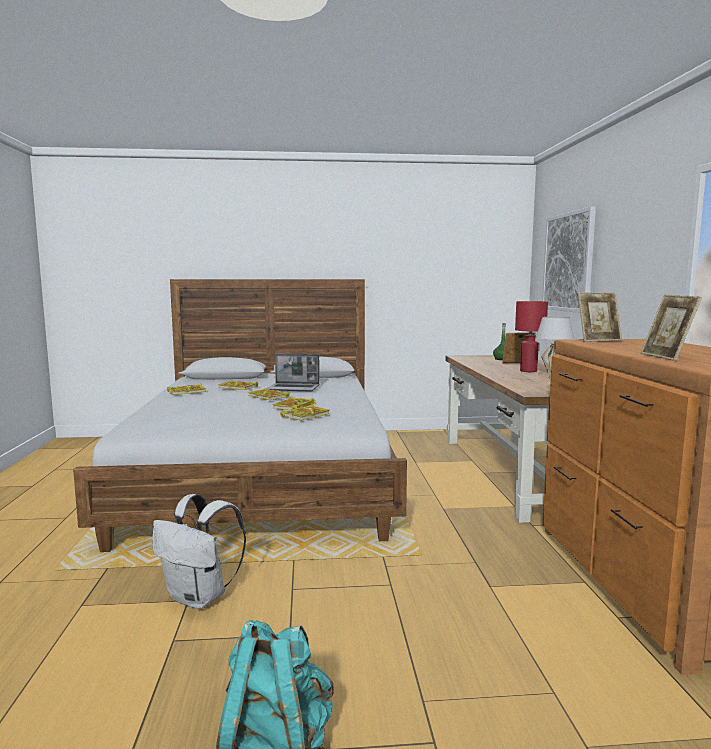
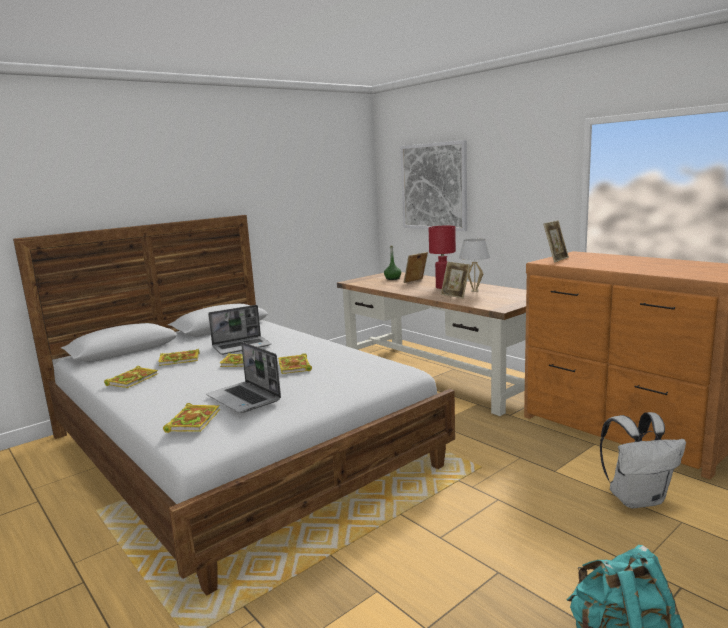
camera: 35 degrees left, 5 degrees up
white backpack [152,494,246,609] -> white backpack moved to [600,412,686,509]
book [280,404,330,421] -> book moved to [163,403,220,433]
picture frame [641,294,702,361] -> picture frame moved to [441,262,470,298]
none -> laptop [206,342,281,413]

